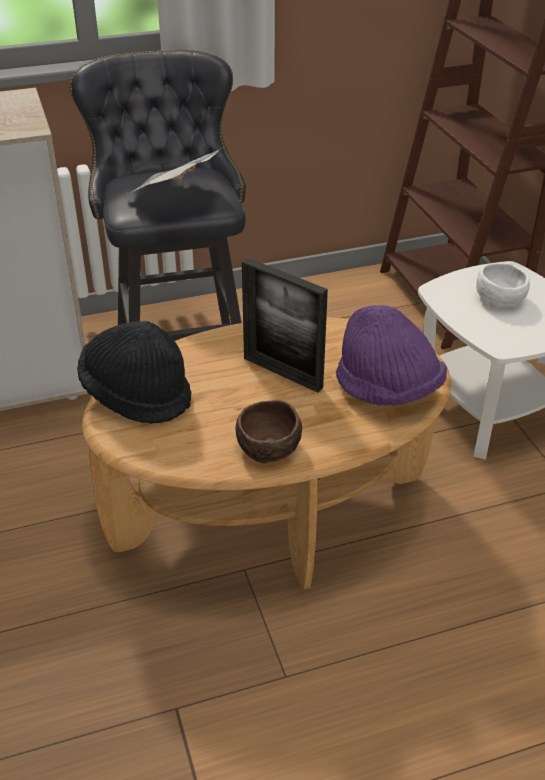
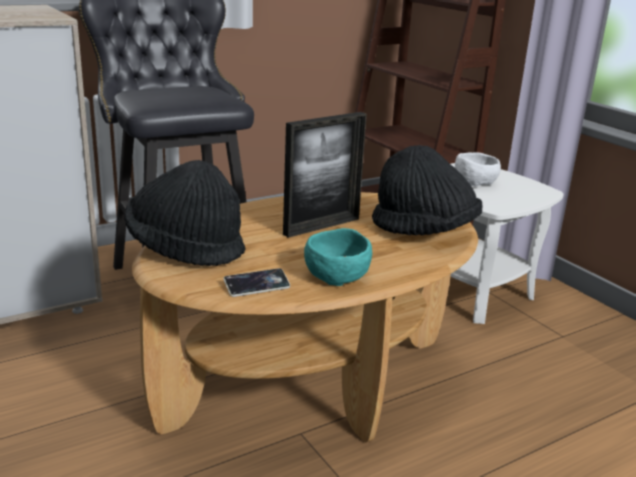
camera: 15 degrees left, 15 degrees down
newspaper [127,147,225,194] -> none
brown bowl [236,400,302,463] -> turquoise bowl [304,228,372,286]
picture frame [242,258,328,393] -> picture frame turned 60 degrees counterclockwise [283,112,367,238]
purple hat [336,305,447,406] -> black hat [372,145,482,235]
none -> phone [223,268,290,297]

